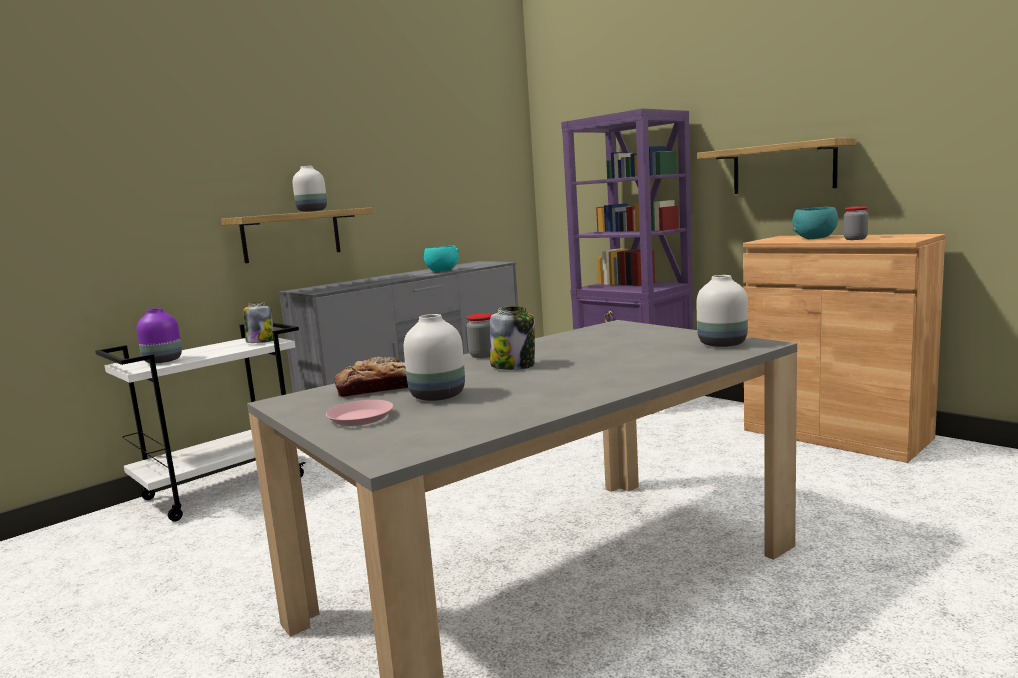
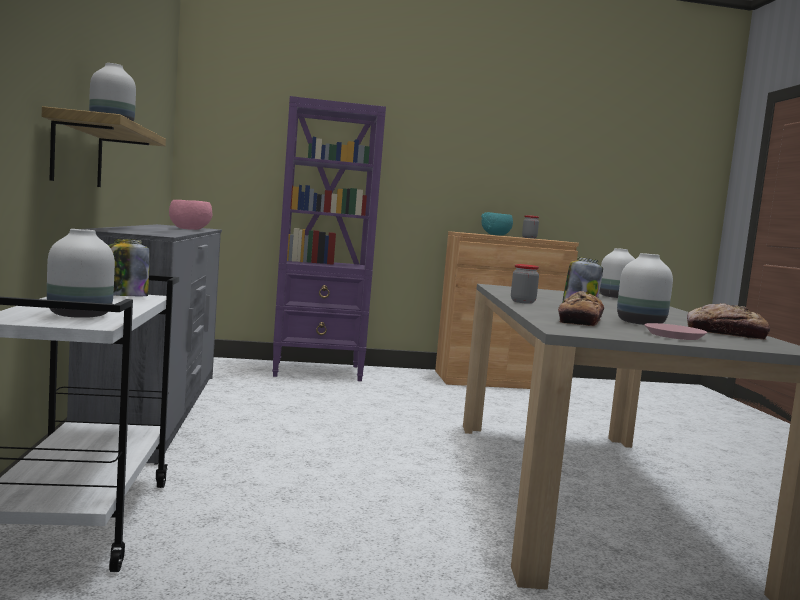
camera: 55 degrees left, 5 degrees down
purple vase [137,308,182,363] -> white vase [47,229,115,318]
turquoise bowl [424,245,459,271] -> pink bowl [169,200,212,230]
shelf [697,138,856,194] -> none
none -> bread [687,303,770,340]

